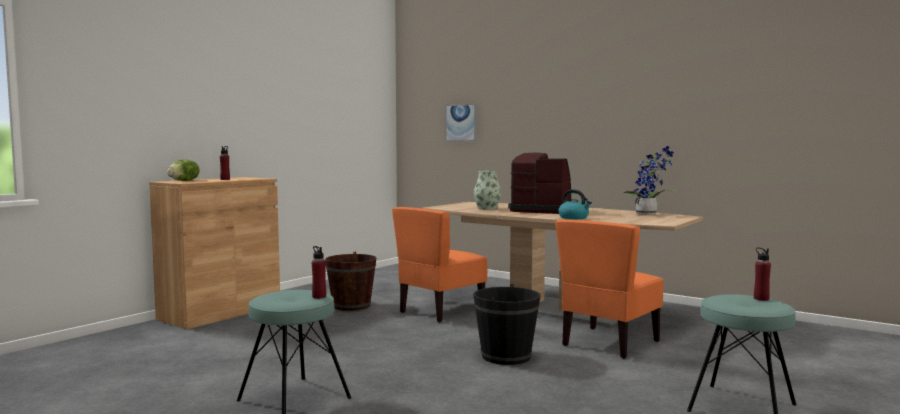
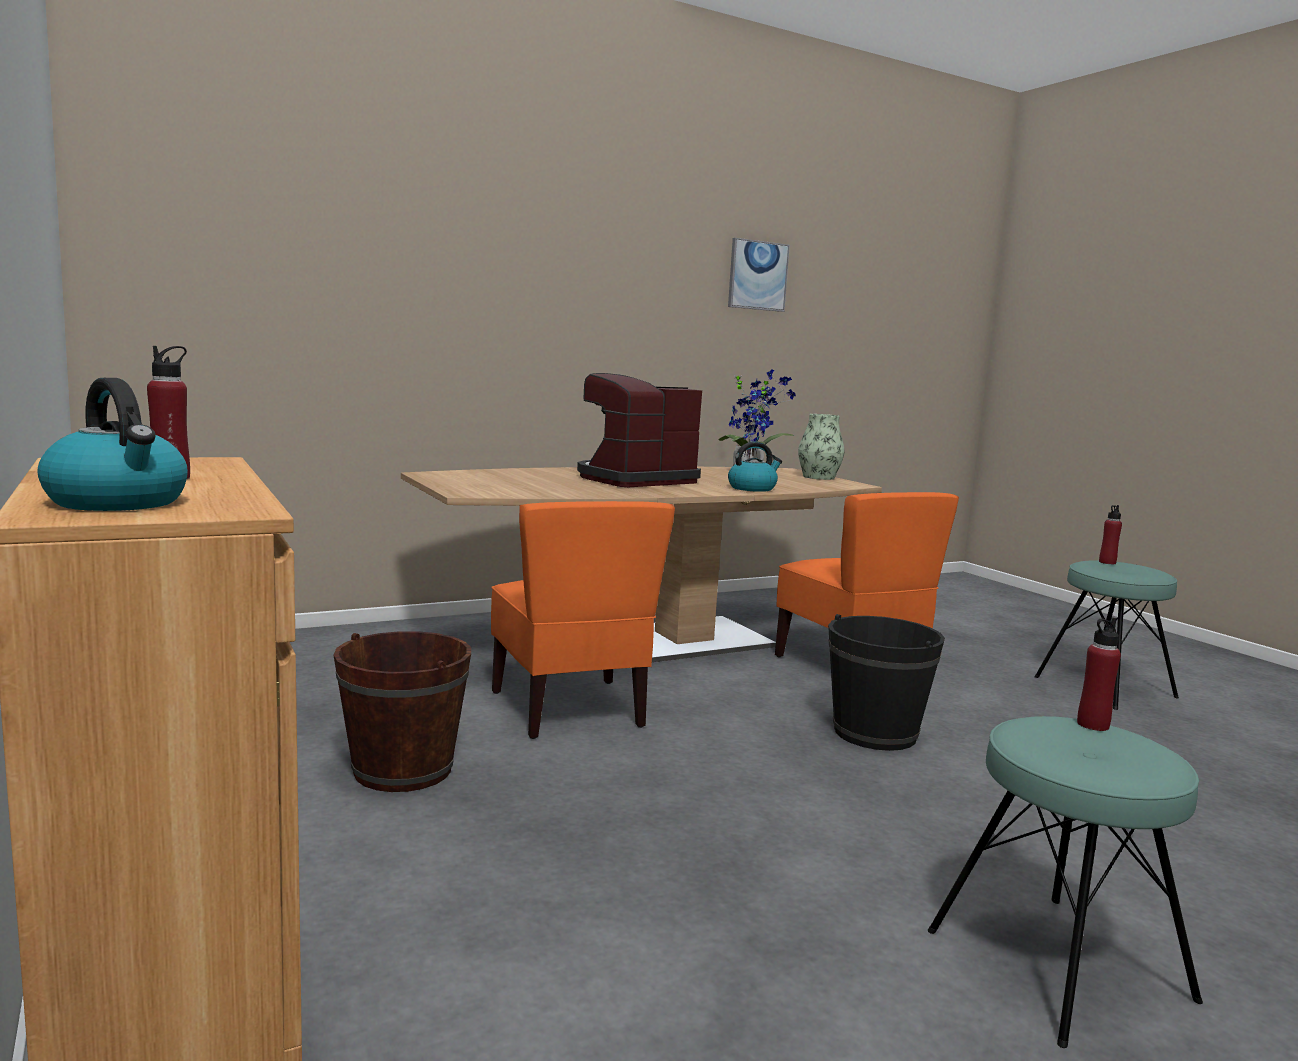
camera: 65 degrees left, 5 degrees up
lettuce [167,159,200,181] -> kettle [38,378,188,511]
picture [445,104,477,141] -> picture moved to [728,238,790,312]
vase [474,171,501,210] -> vase moved to [798,414,845,480]

